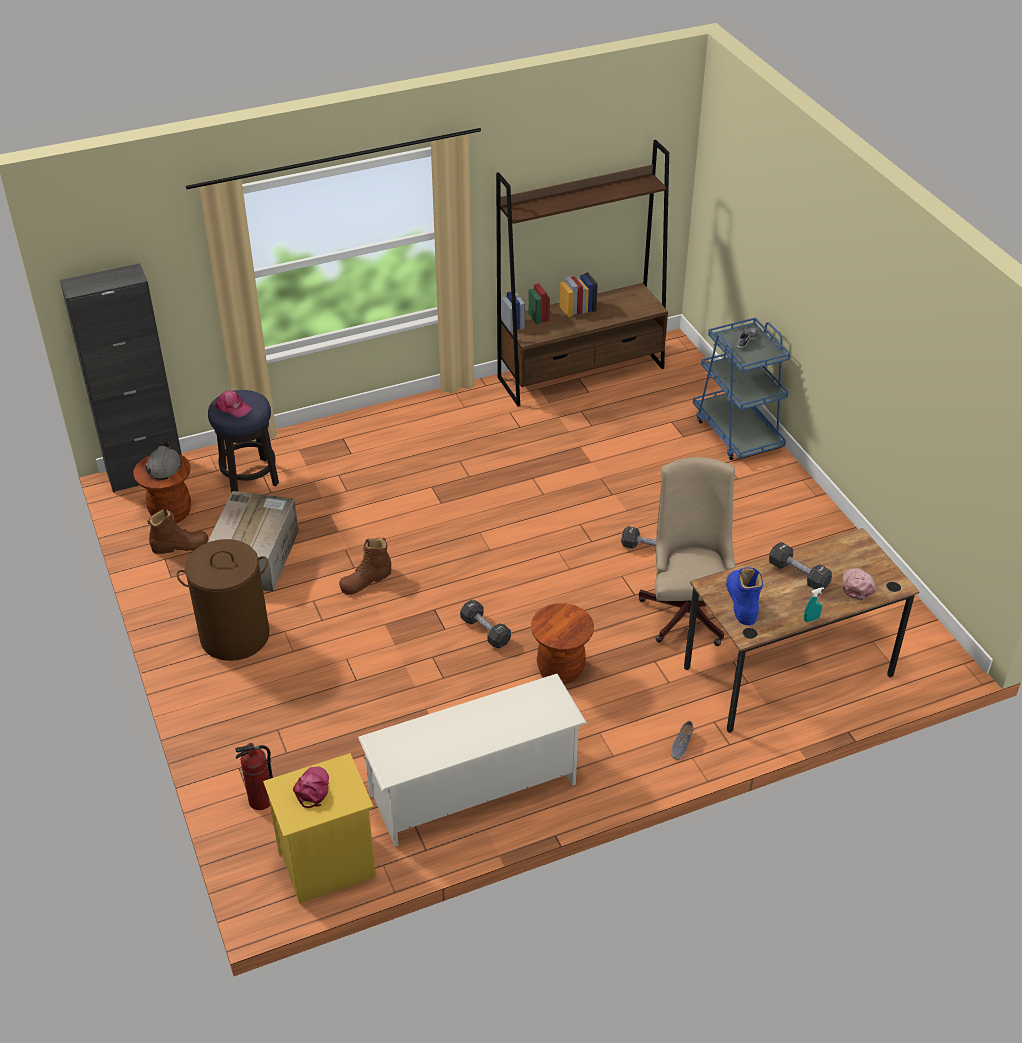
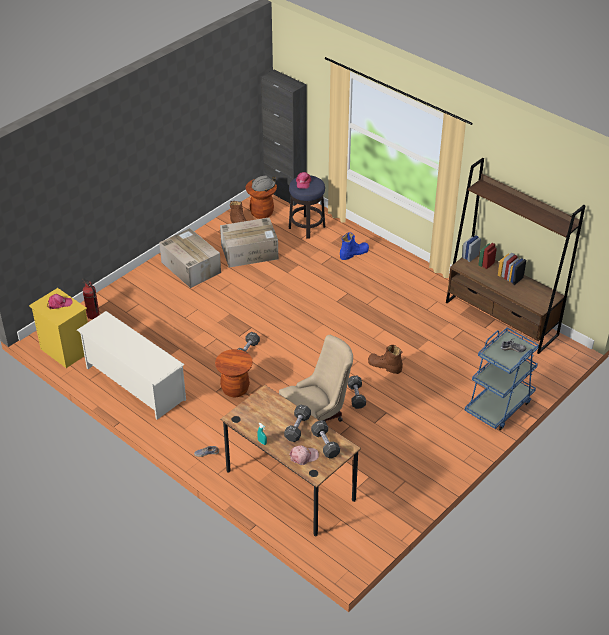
camera: 65 degrees right, 0 degrees up
brown laundry basket [177,539,269,661] -> cardboard box [159,228,221,288]
brown boot [339,538,391,595] -> brown boot moved to [368,345,403,374]
blue boot [726,567,763,625] -> blue boot moved to [340,232,369,260]
none -> black dumbbell [311,420,340,458]

